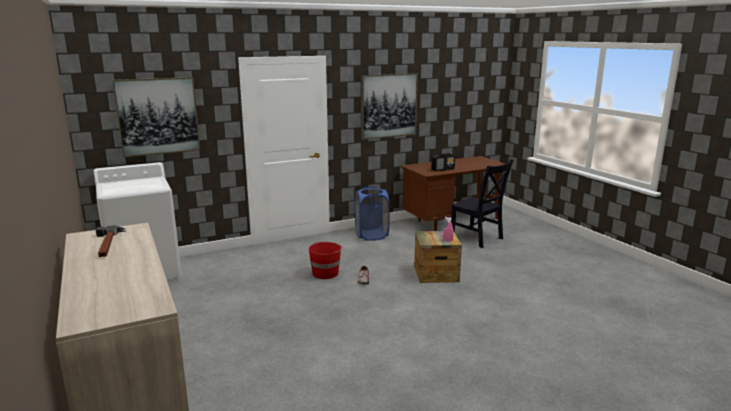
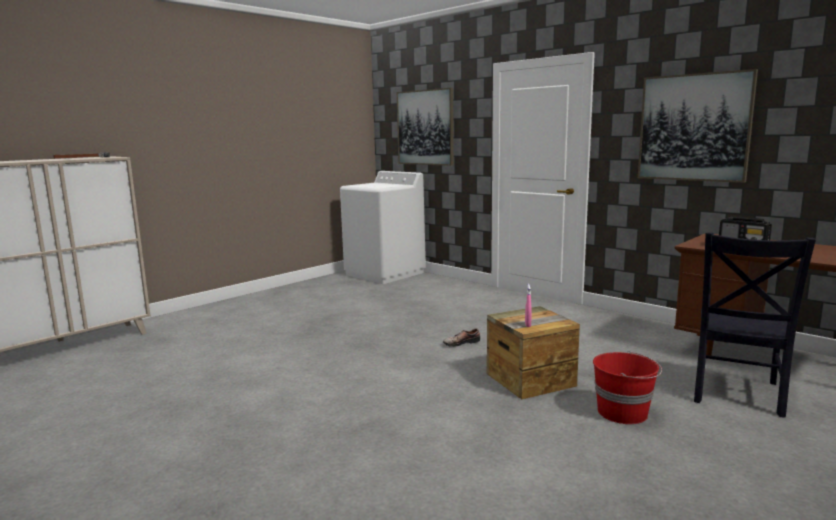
camera: 70 degrees right, 5 degrees down
red bucket [309,242,343,279] -> red bucket moved to [593,351,662,424]
blue laundry basket [355,187,390,241] -> none

